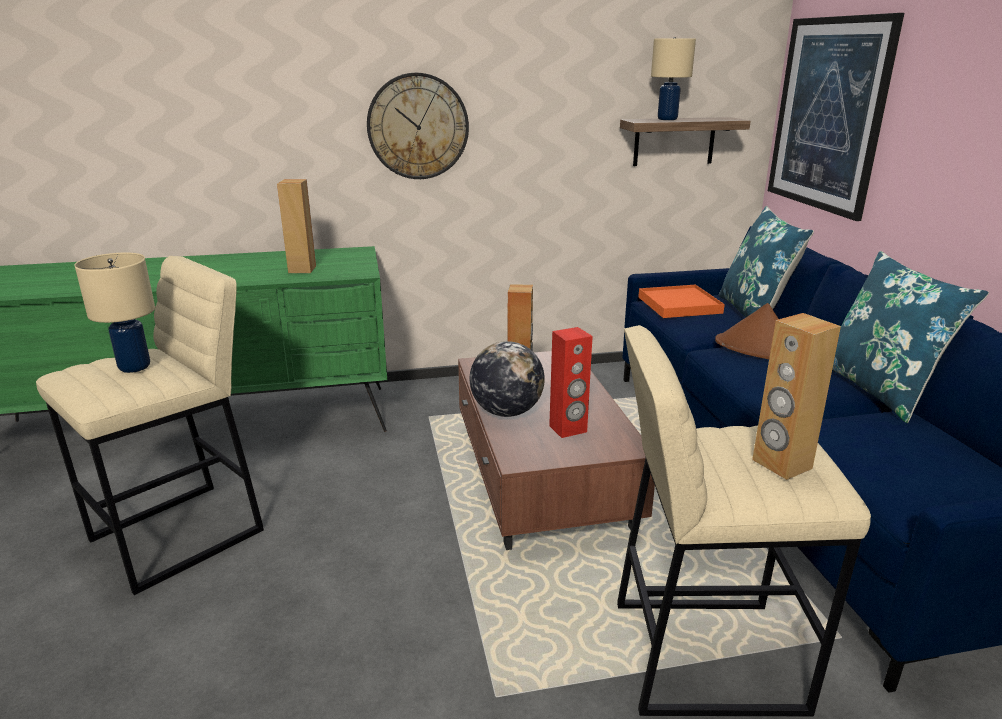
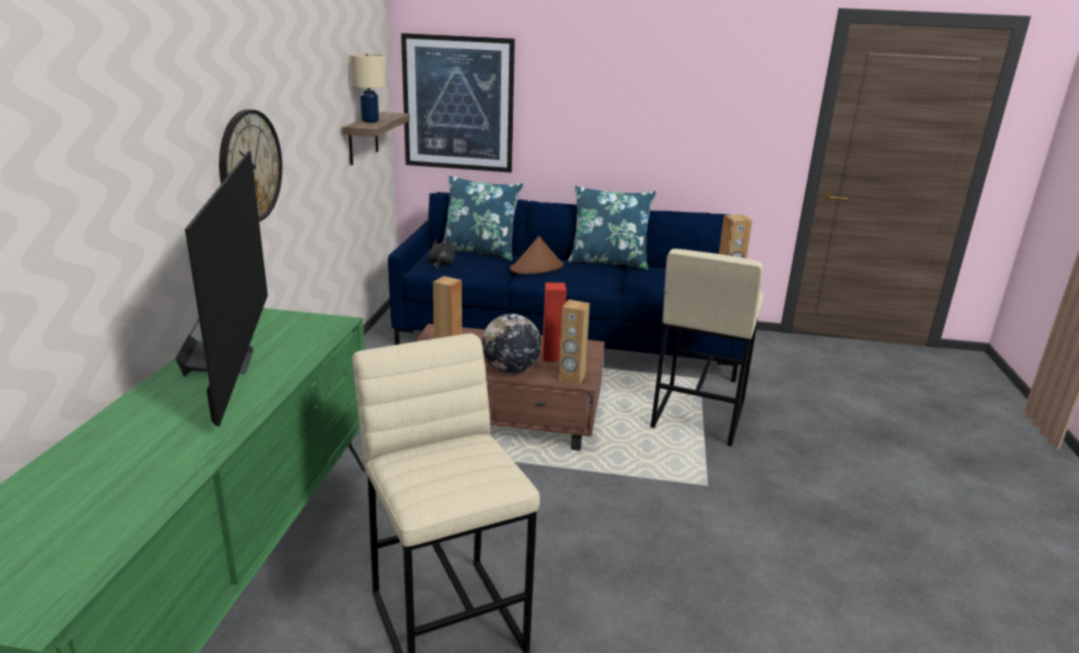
camera: 70 degrees left, 0 degrees up
beige table lamp [74,252,155,373] -> none
brown speaker [277,179,316,273] -> brown speaker moved to [558,300,590,385]
orange tray [638,285,725,318] -> black plush toy [428,240,455,270]
none -> television [175,151,268,426]

